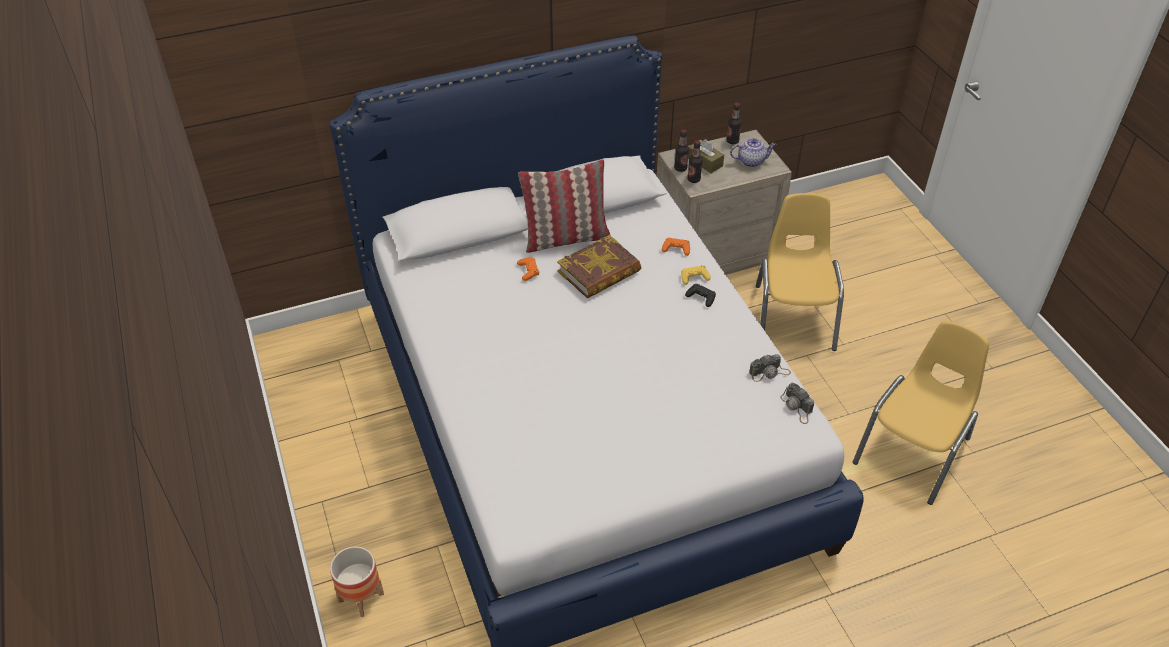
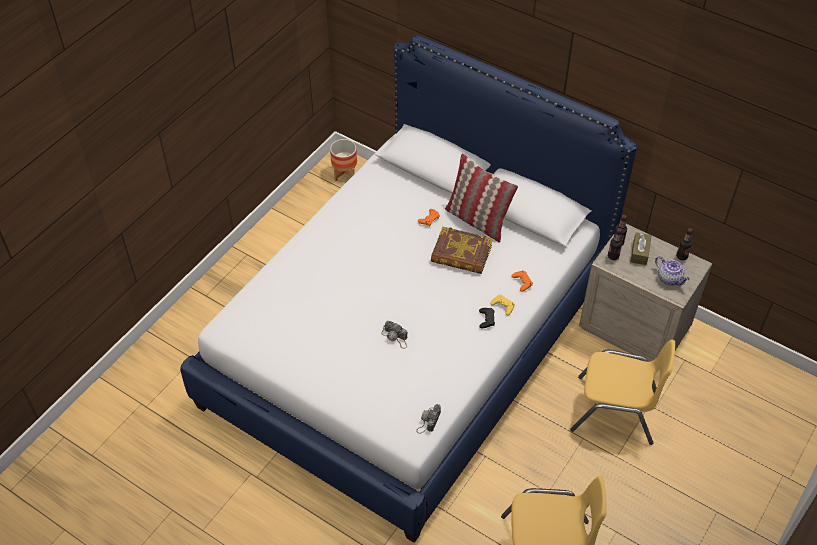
camera: 55 degrees right, 5 degrees up
planter [330,546,384,617] -> planter moved to [330,139,357,181]
camera [749,354,791,382] -> camera moved to [381,321,408,349]
yellow chair [756,193,844,351] -> yellow chair turned 45 degrees clockwise [570,340,675,445]

